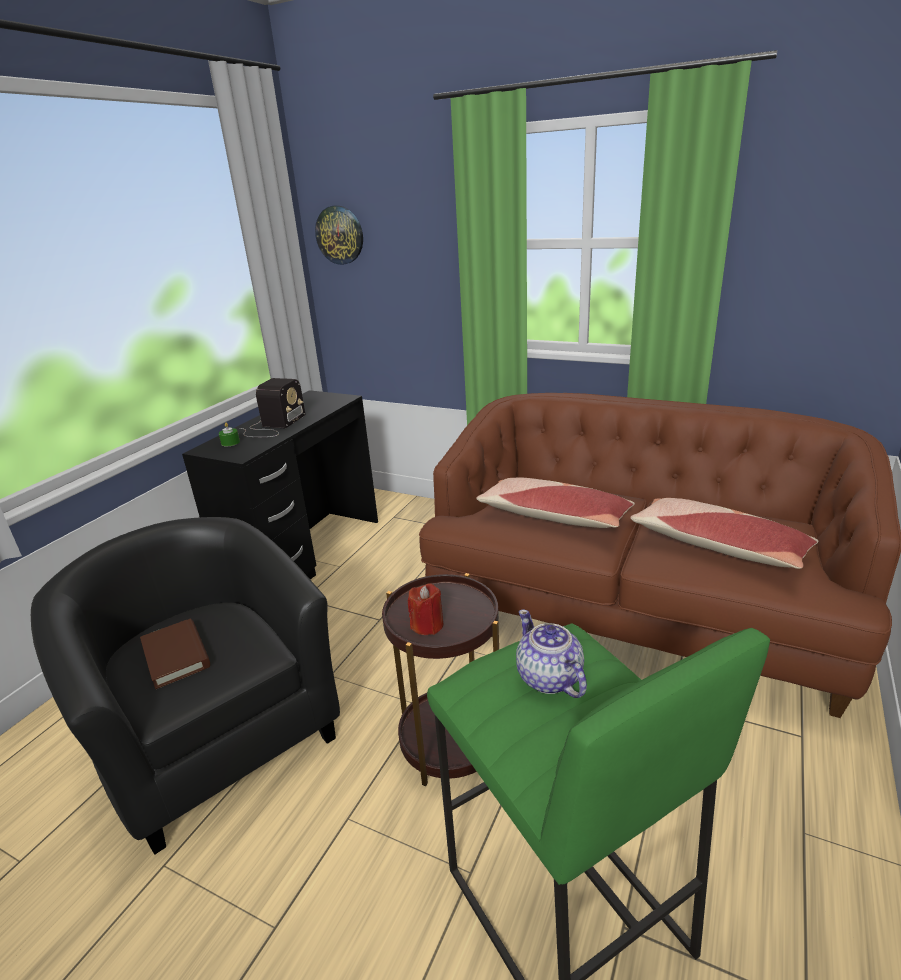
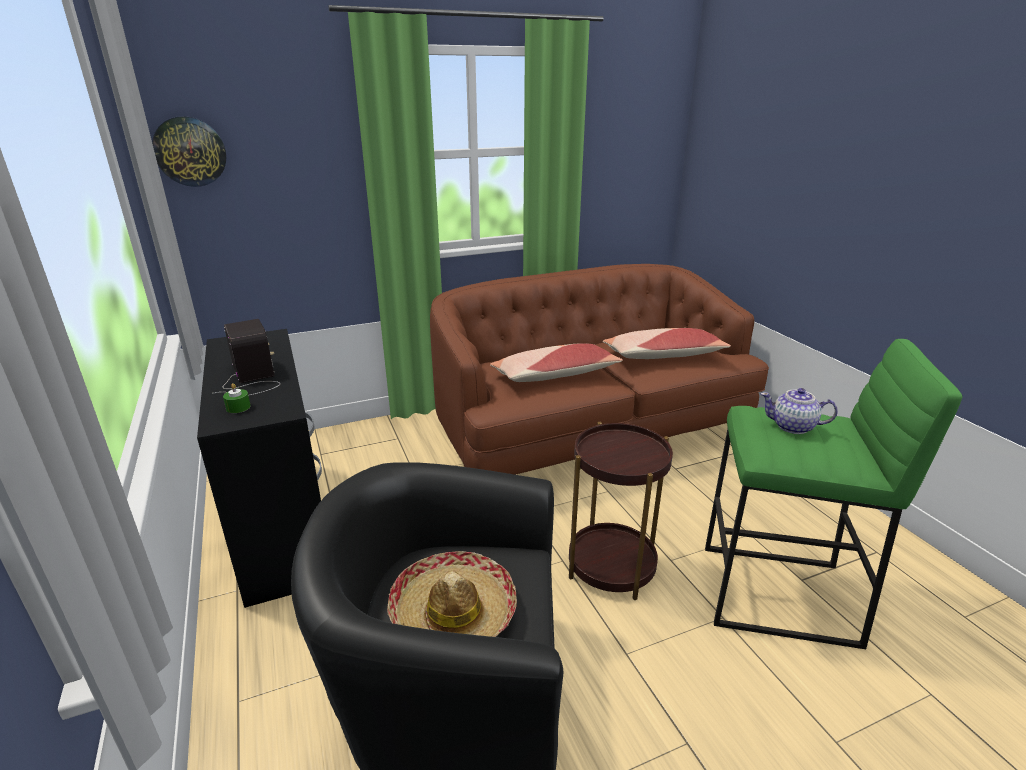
camera: 50 degrees left, 0 degrees up
brown book [140,619,210,689] -> hat [387,551,517,637]
red candle [408,583,443,635] -> none

